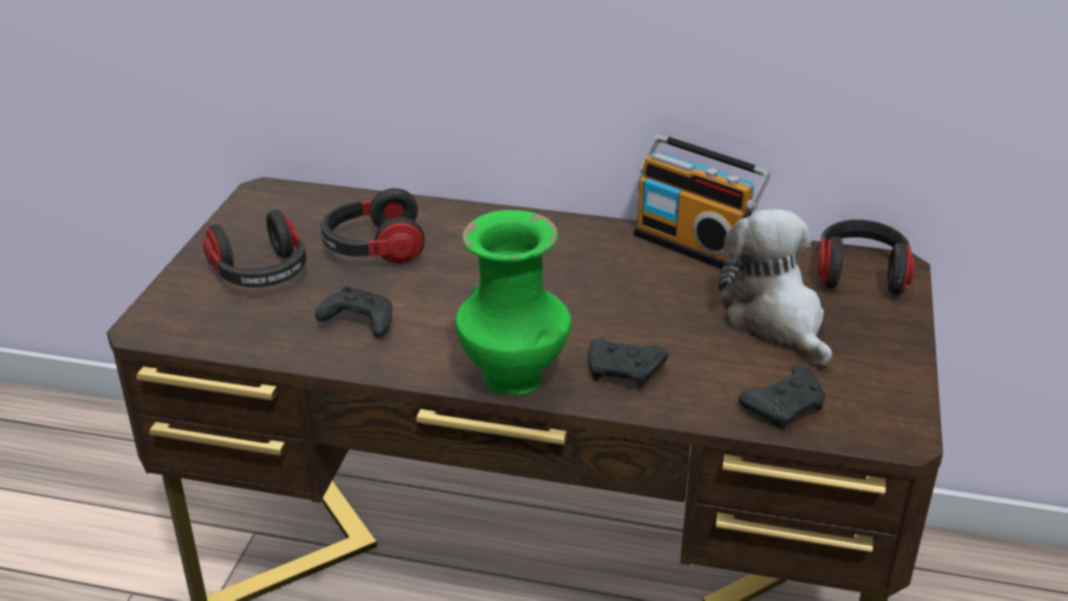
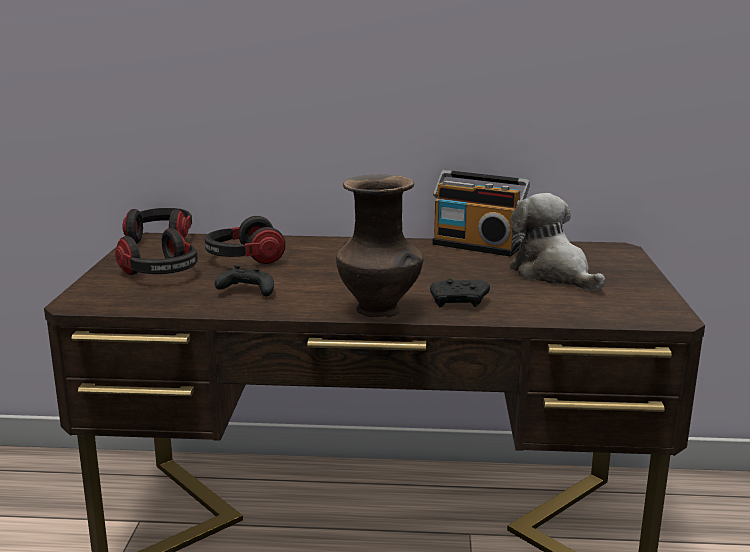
camera: 10 degrees left, 15 degrees down
green vase [456,210,571,395] -> brown vase [336,175,423,317]
black game controller [739,365,825,429] -> none
headphones [817,219,915,295] -> headphones moved to [122,208,192,244]

